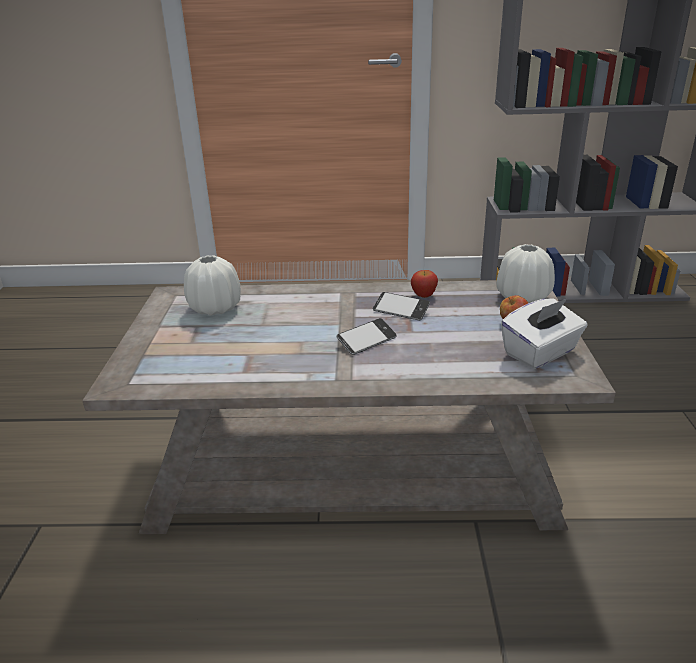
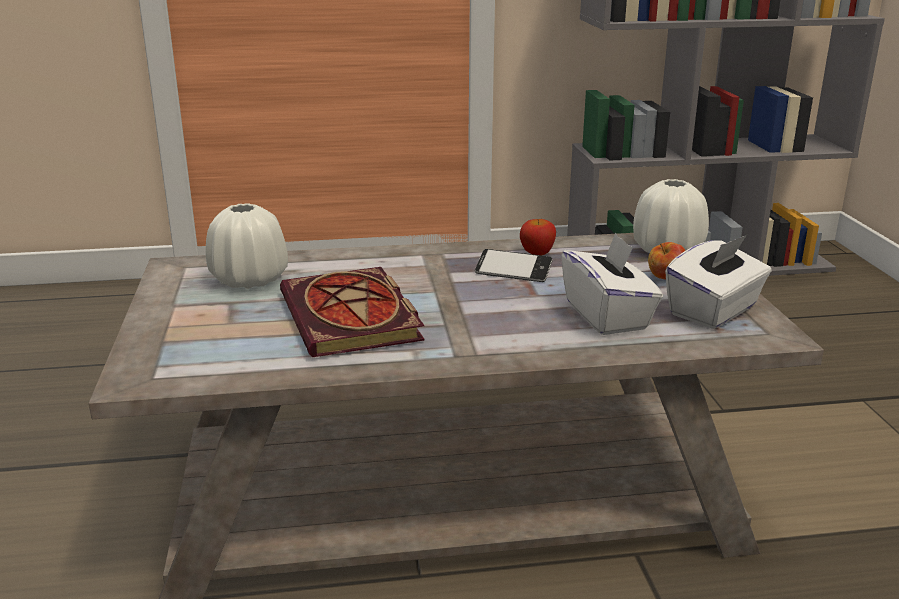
camera: 10 degrees left, 5 degrees down
phone [337,318,397,355] -> none
none -> book [280,267,425,357]
none -> white tissue box [561,232,663,335]

